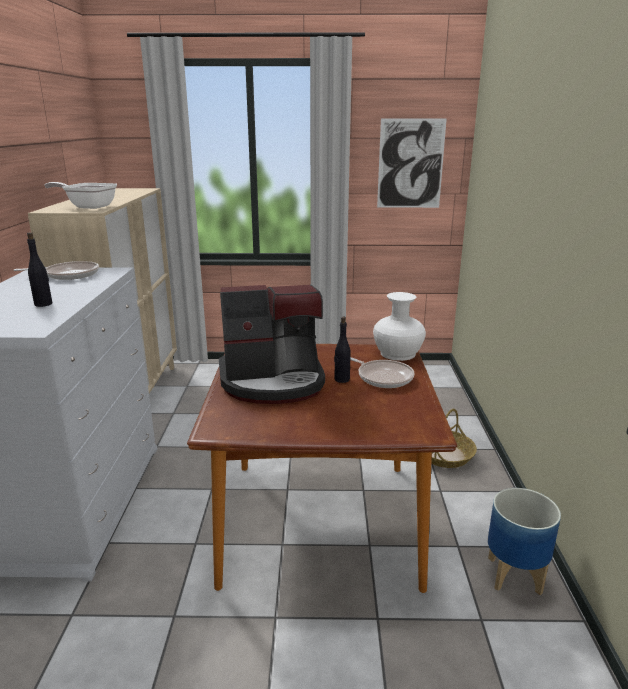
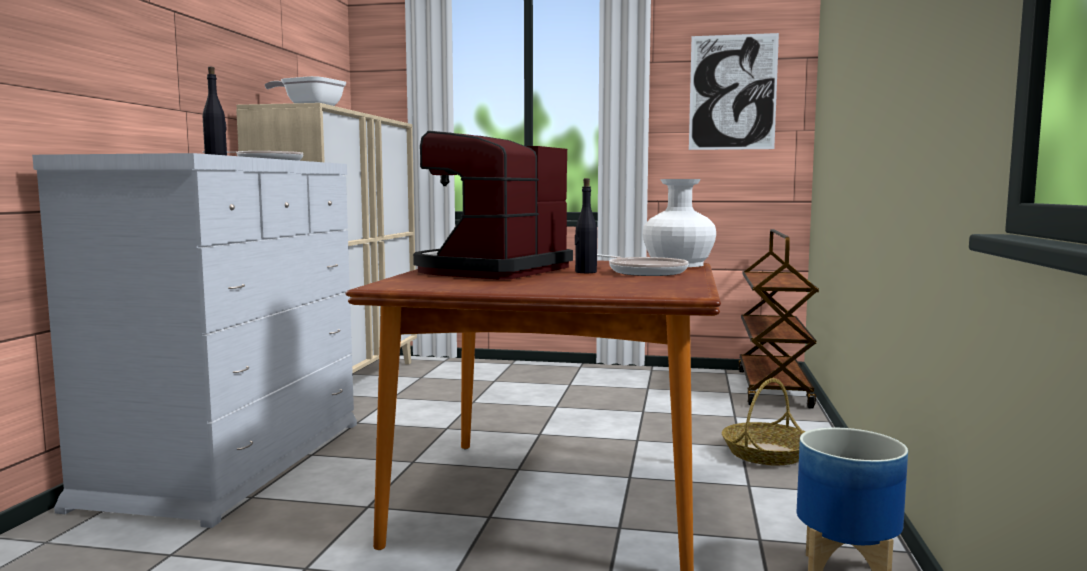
camera: 10 degrees right, 15 degrees down
coffee machine [219,285,325,404] -> coffee machine turned 120 degrees clockwise [413,131,573,280]
none -> brown cart [738,229,819,409]

